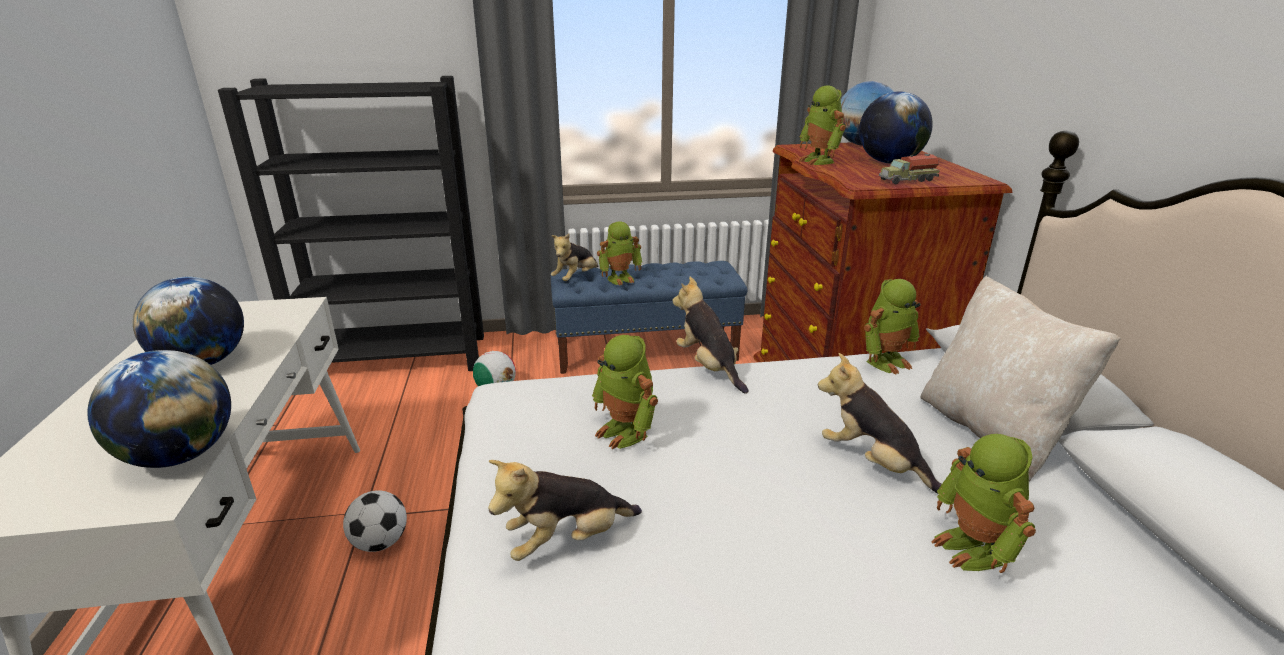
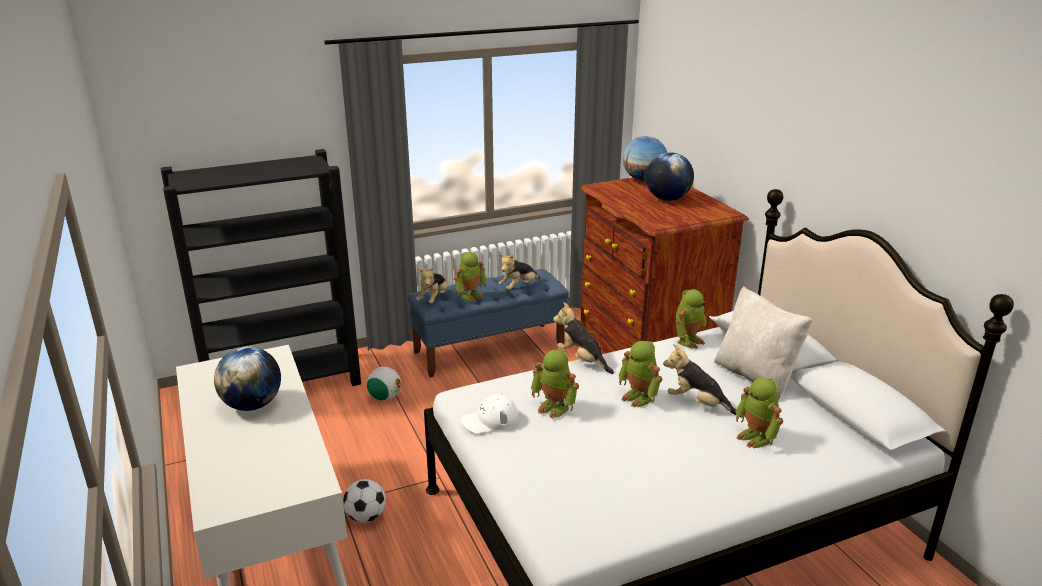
camera: 15 degrees left, 0 degrees up
globe [88,350,231,468] -> none
plush toy [488,460,642,561] -> plush toy moved to [499,255,540,290]
toy robot [799,86,846,165] -> toy robot moved to [618,341,662,407]
toy truck [879,154,940,185] -> none
none -> white cap [461,395,518,433]

